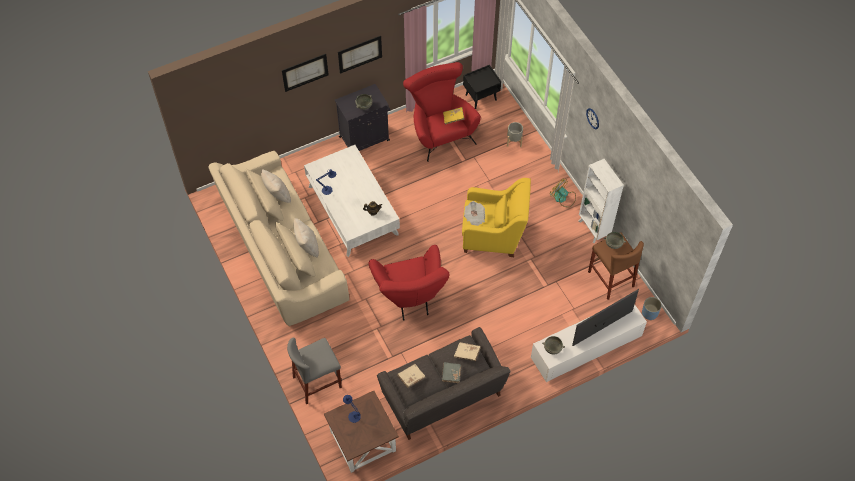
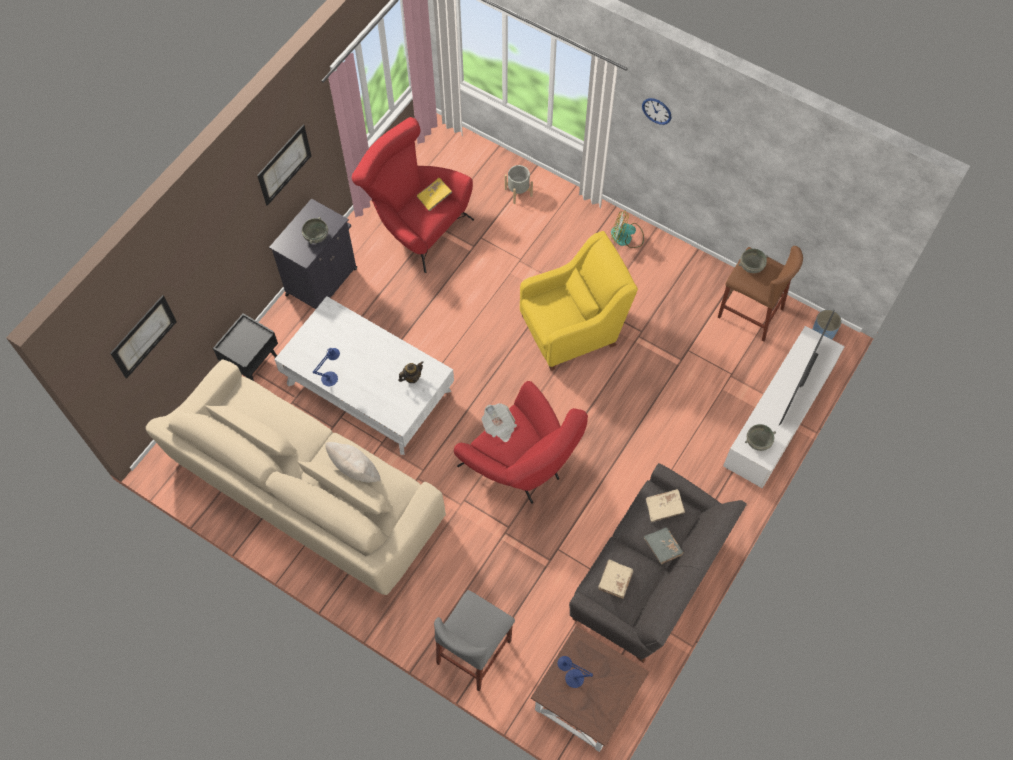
camera: 30 degrees left, 5 degrees up
beige pillow [261,170,291,203] -> none
picture [282,54,329,92] -> picture moved to [110,295,177,379]
black nightstand [463,65,501,109] -> black nightstand moved to [213,313,278,381]
newspaper [464,201,485,226] -> newspaper moved to [481,403,517,442]
white bookcase [578,159,624,243] -> none

